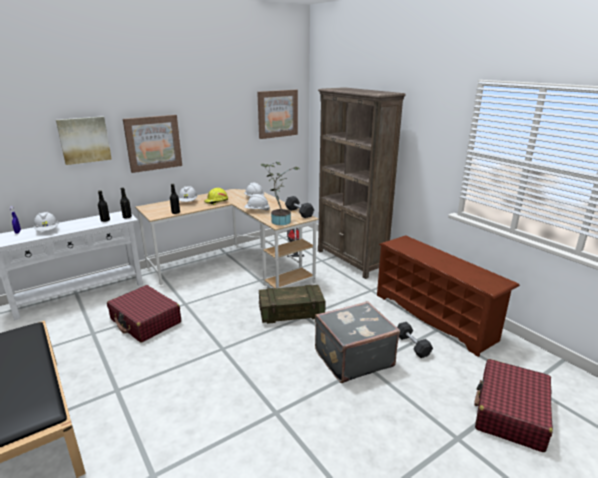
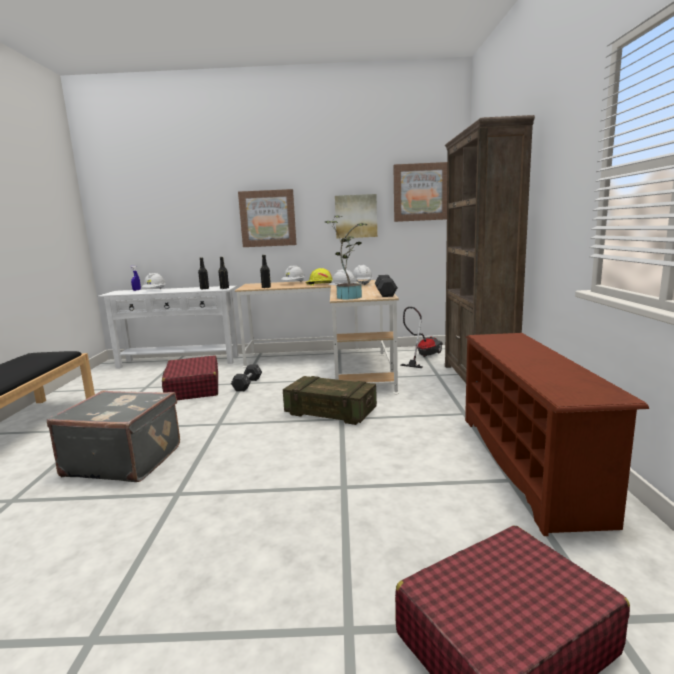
camera: 35 degrees right, 10 degrees down
picture [56,116,112,165] -> picture moved to [335,194,377,239]
grey suitcase [315,301,400,383] -> grey suitcase moved to [47,390,180,482]
black dumbbell [397,322,433,358] -> black dumbbell moved to [231,364,262,391]

